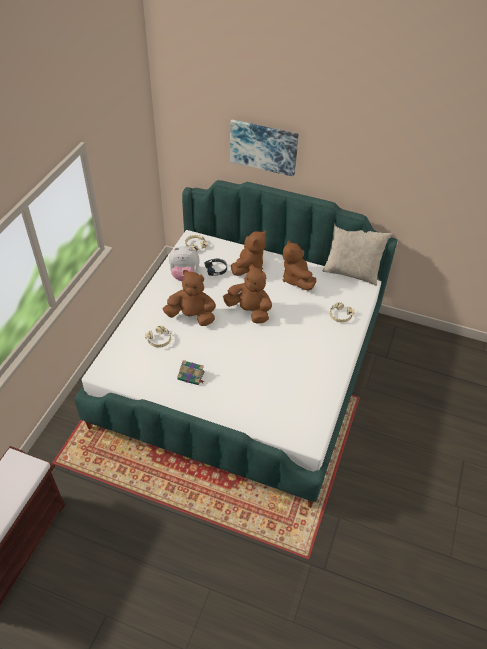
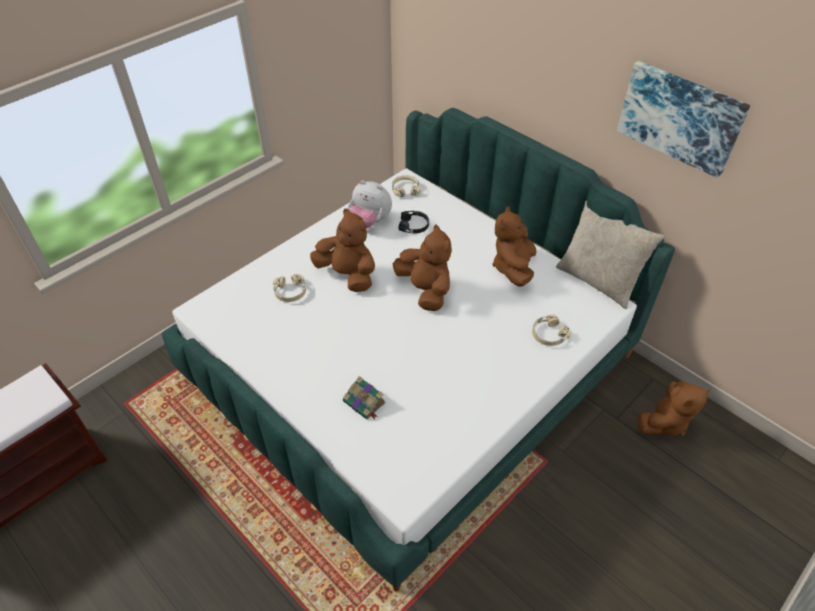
camera: 25 degrees right, 0 degrees up
book [177,360,205,385] -> book moved to [343,376,386,419]
picture [230,120,299,177] -> picture moved to [617,61,750,178]
brown plush toy [231,230,266,276] -> brown plush toy moved to [637,381,710,436]

